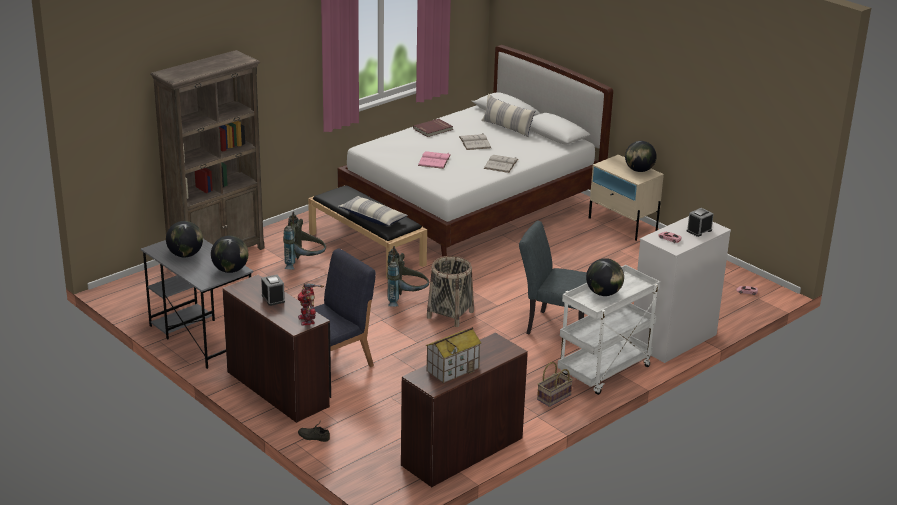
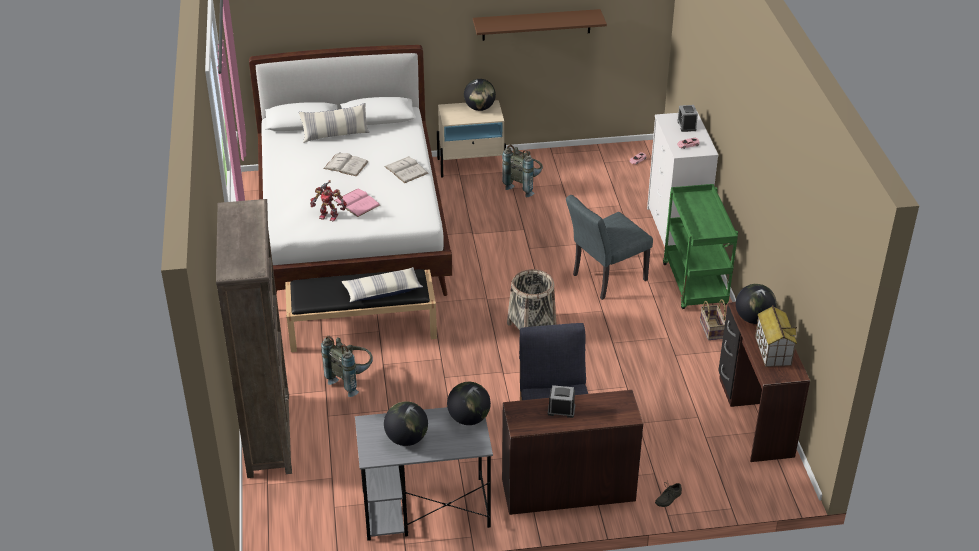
camera: 55 degrees left, 10 degrees up
toy robot [298,283,324,326] -> toy robot moved to [310,180,347,222]
grey backpack [387,246,429,306] -> grey backpack moved to [502,145,543,197]
red book [413,119,453,137] -> none
white cart [557,265,660,395] -> green cart [663,184,738,309]
globe [586,258,624,296] -> globe moved to [736,284,777,324]
none -> brown shelf [473,9,607,41]

